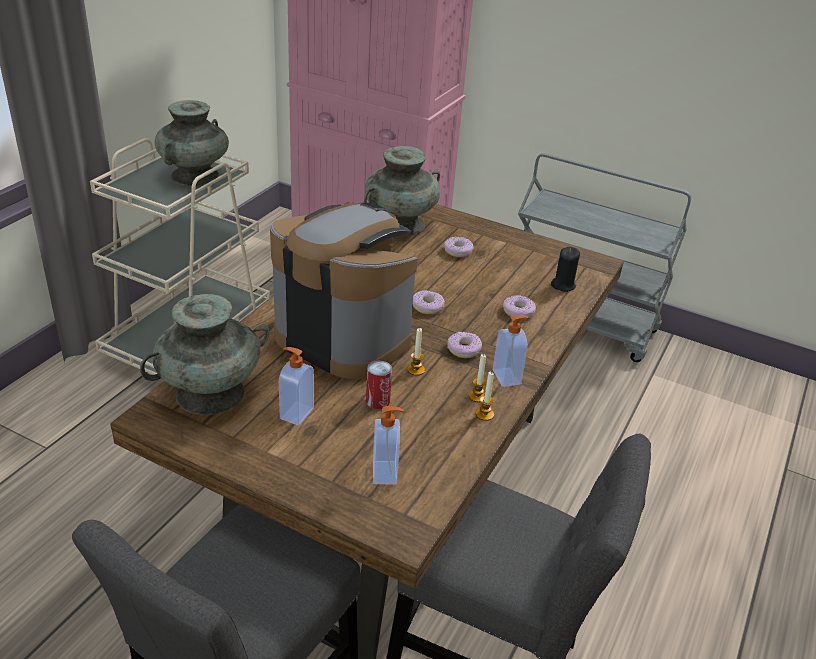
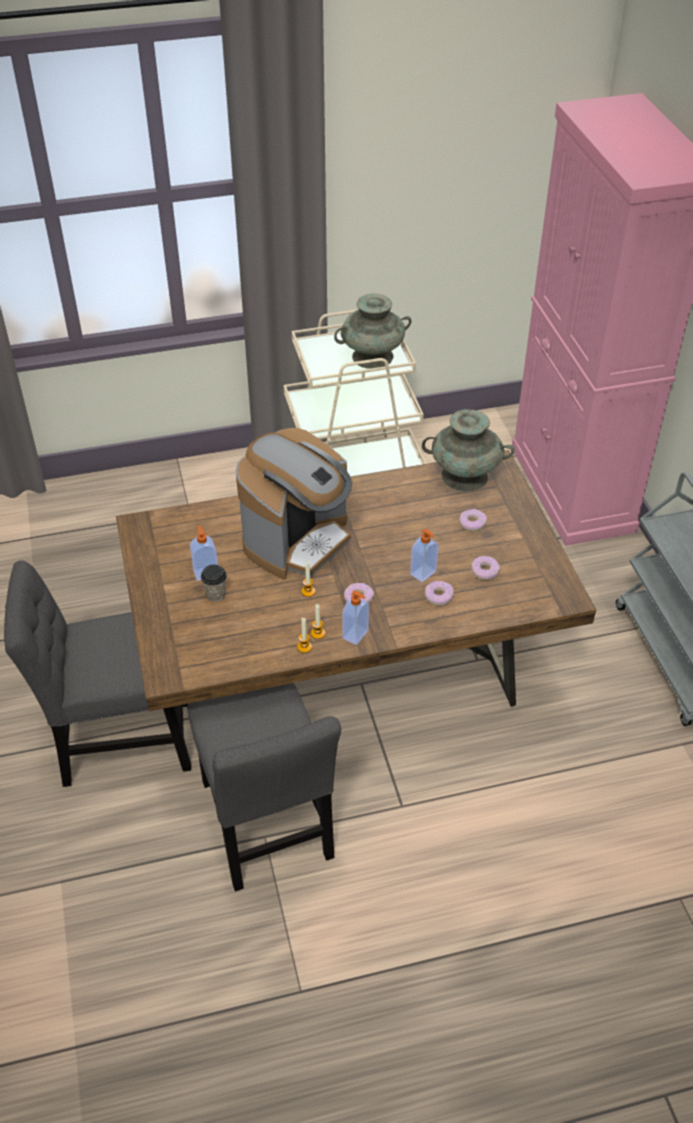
camera: 50 degrees right, 10 degrees up
turquoise vase [140,294,270,415] -> none
coffee machine [270,203,417,379] -> coffee machine turned 45 degrees clockwise [236,428,352,580]
can [366,361,392,409] -> none
soap dispenser [373,406,404,484] -> soap dispenser moved to [410,529,439,582]
donut [413,290,445,314] -> donut moved to [471,556,500,580]
black candle [551,247,580,292] -> none
none -> cup [201,565,227,602]

